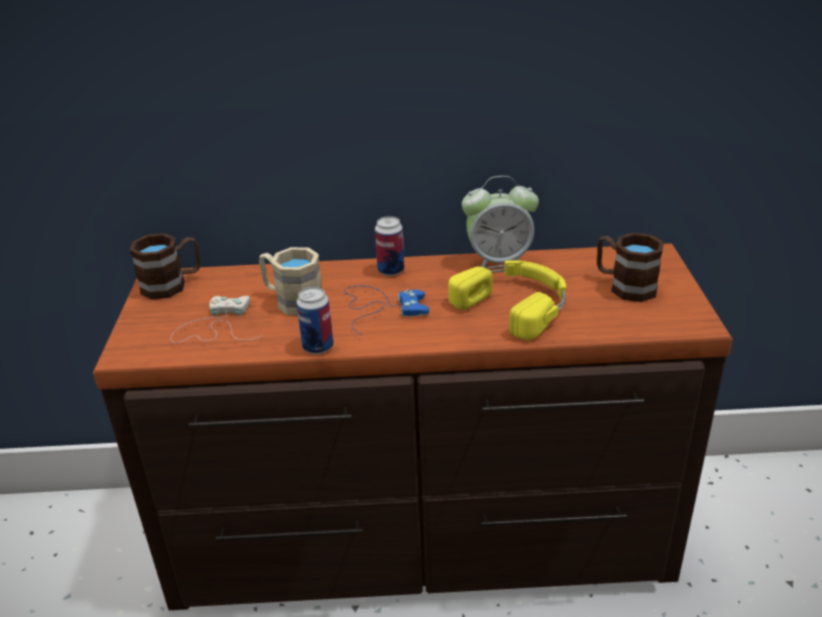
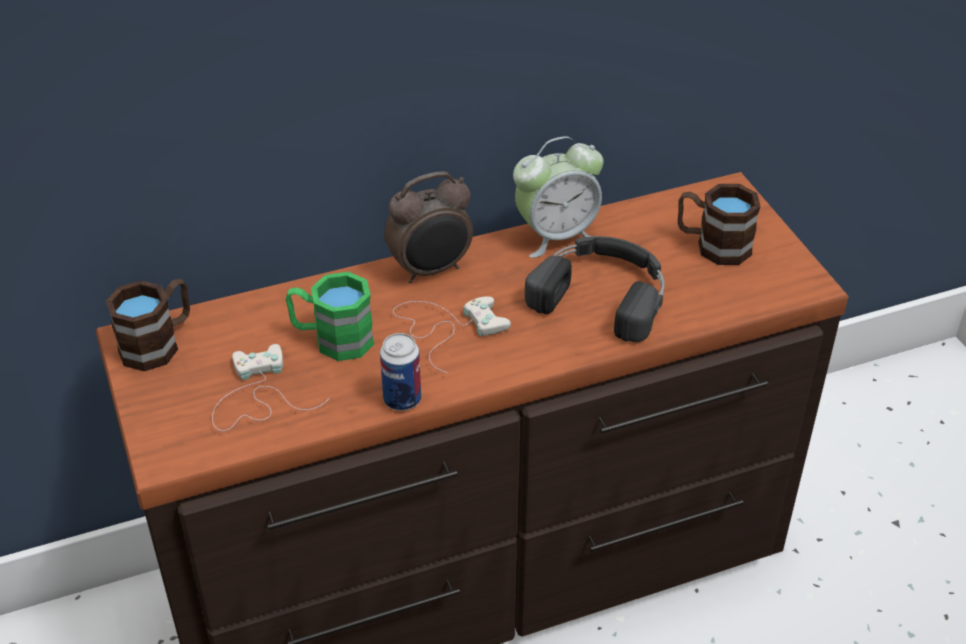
camera: 20 degrees left, 10 degrees up
beige mug [259,247,322,316] -> green mug [286,272,374,361]
blue game controller [344,286,429,334] -> white game controller [393,296,511,373]
can [375,216,404,276] -> alarm clock [384,171,473,283]
yellow headphones [448,260,566,340] -> black headphones [525,236,665,342]

